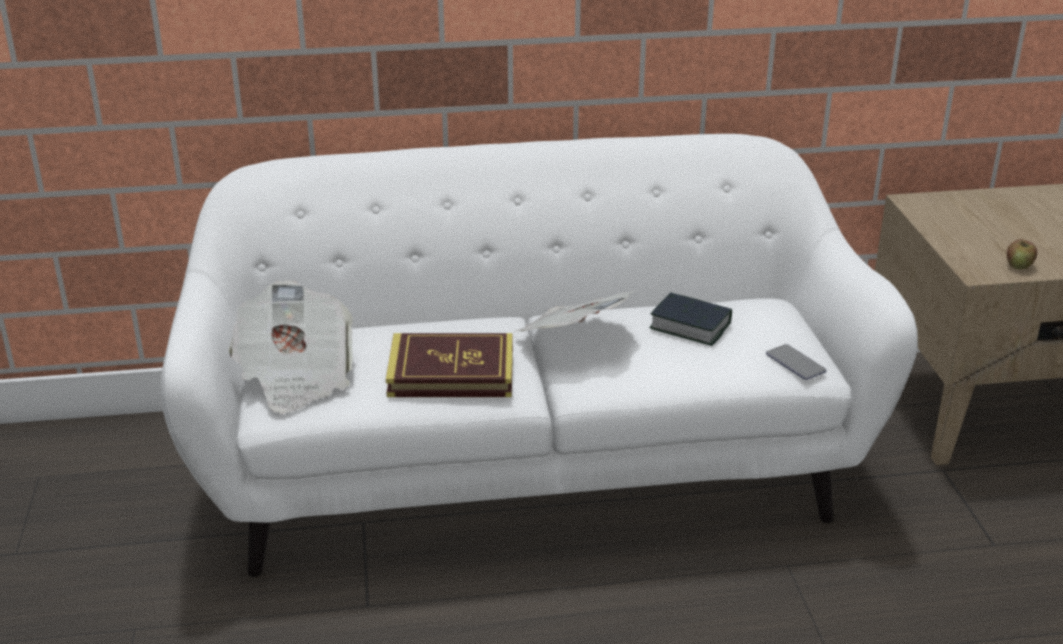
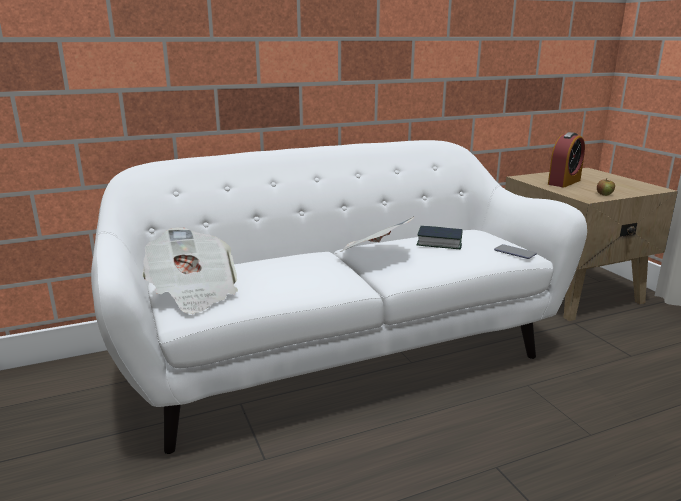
camera: 15 degrees left, 10 degrees down
book [386,333,513,397] -> none
none -> alarm clock [548,132,585,187]

